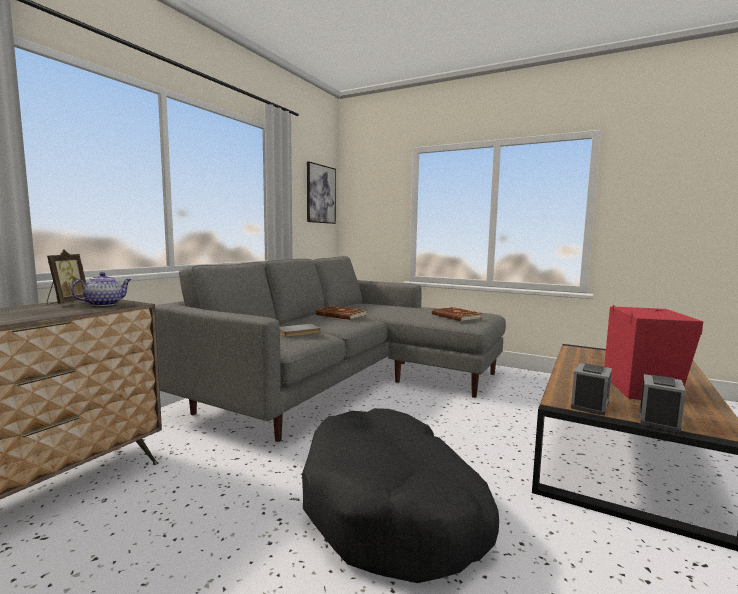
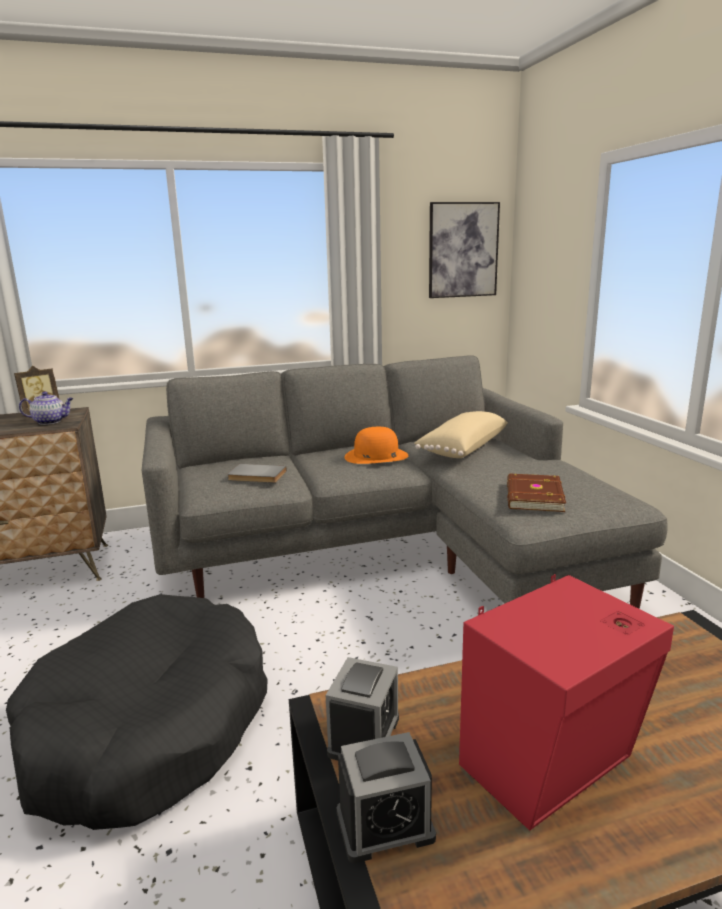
camera: 45 degrees right, 10 degrees up
brown book [316,306,367,320] -> orange hat [344,427,408,464]
alarm clock [571,363,612,415] -> alarm clock turned 60 degrees counterclockwise [326,657,399,760]
none -> beige pillow [414,411,508,458]

